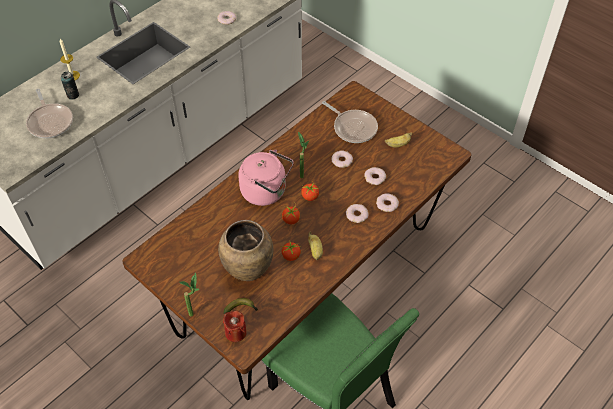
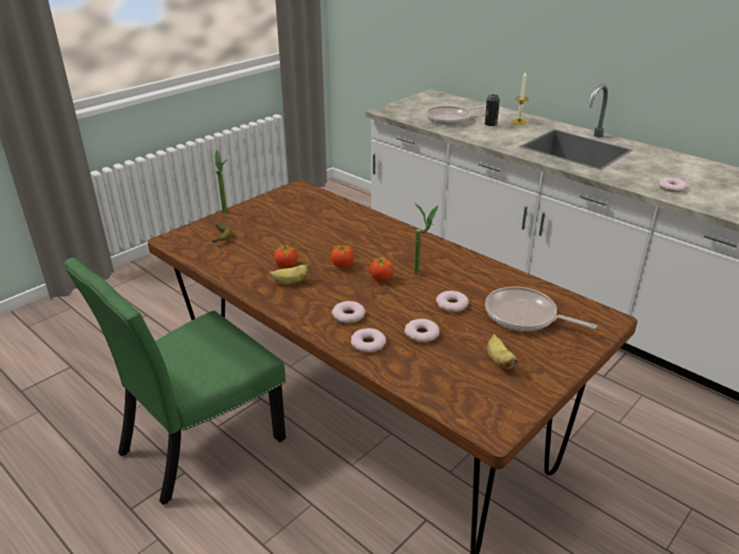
camera: 90 degrees right, 20 degrees down
brown vase [218,220,273,281] -> none
red candle [223,311,247,342] -> none
pink kettle [238,149,294,206] -> none
frying pan [322,101,378,143] -> frying pan turned 75 degrees clockwise [485,286,597,331]

